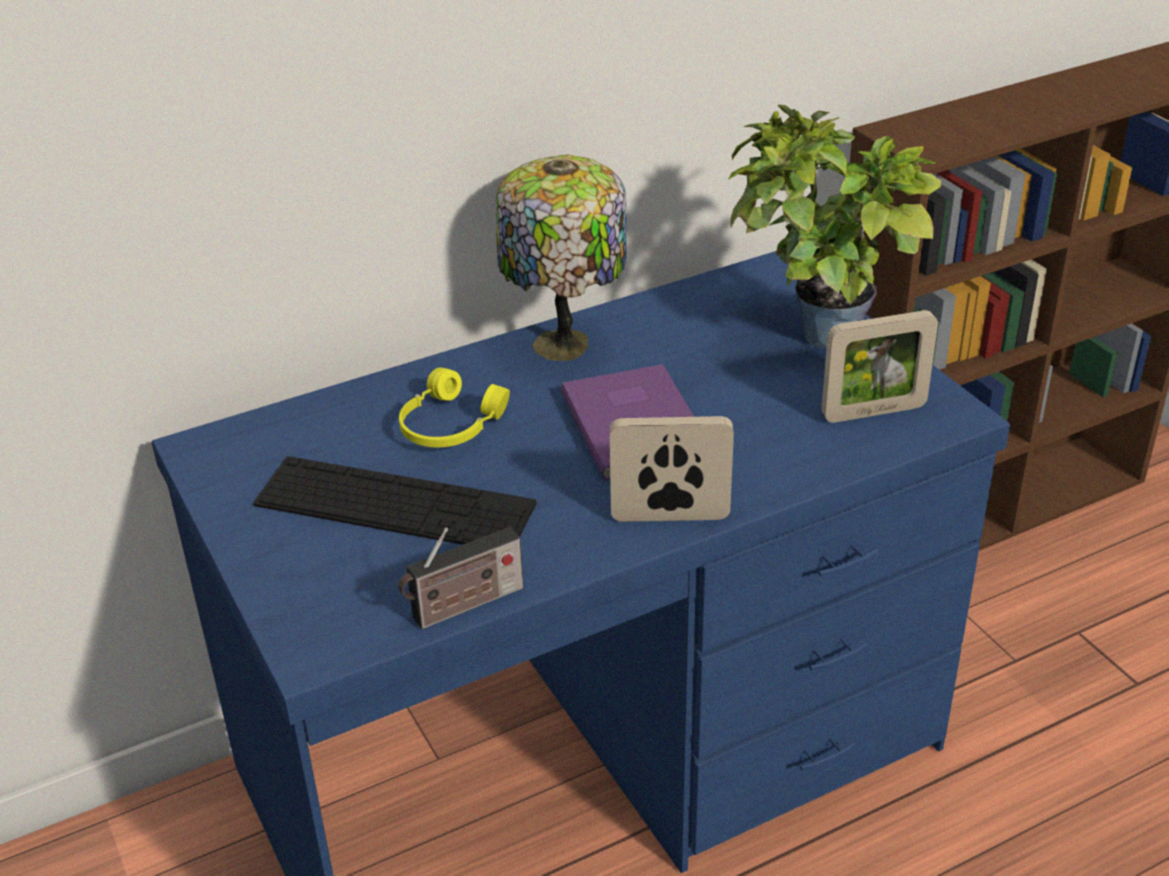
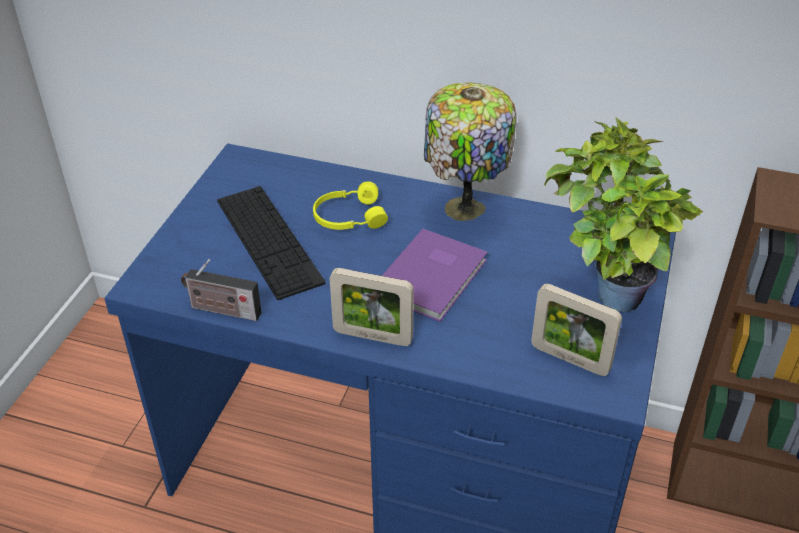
camera: 45 degrees right, 5 degrees up
picture frame [609,416,734,522] -> picture frame turned 150 degrees clockwise [330,268,414,346]

